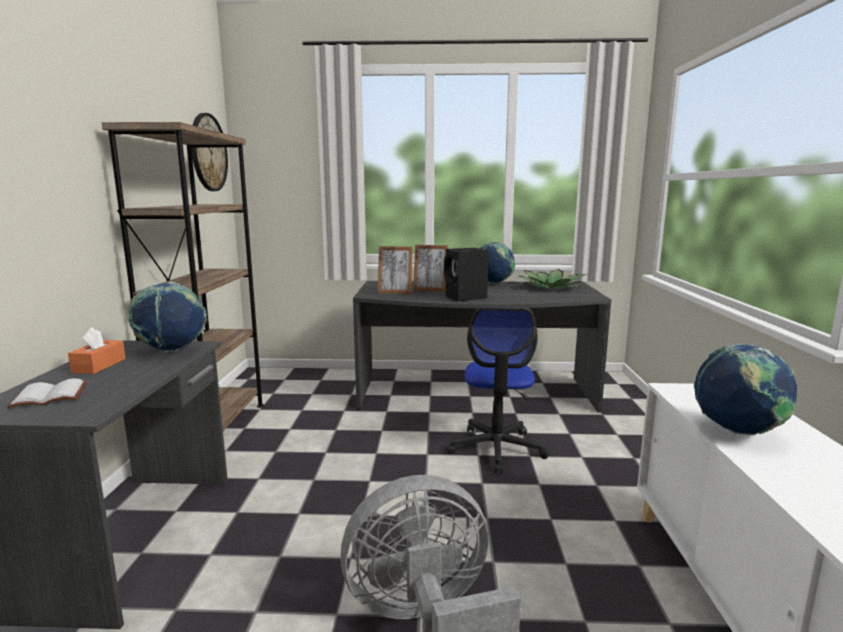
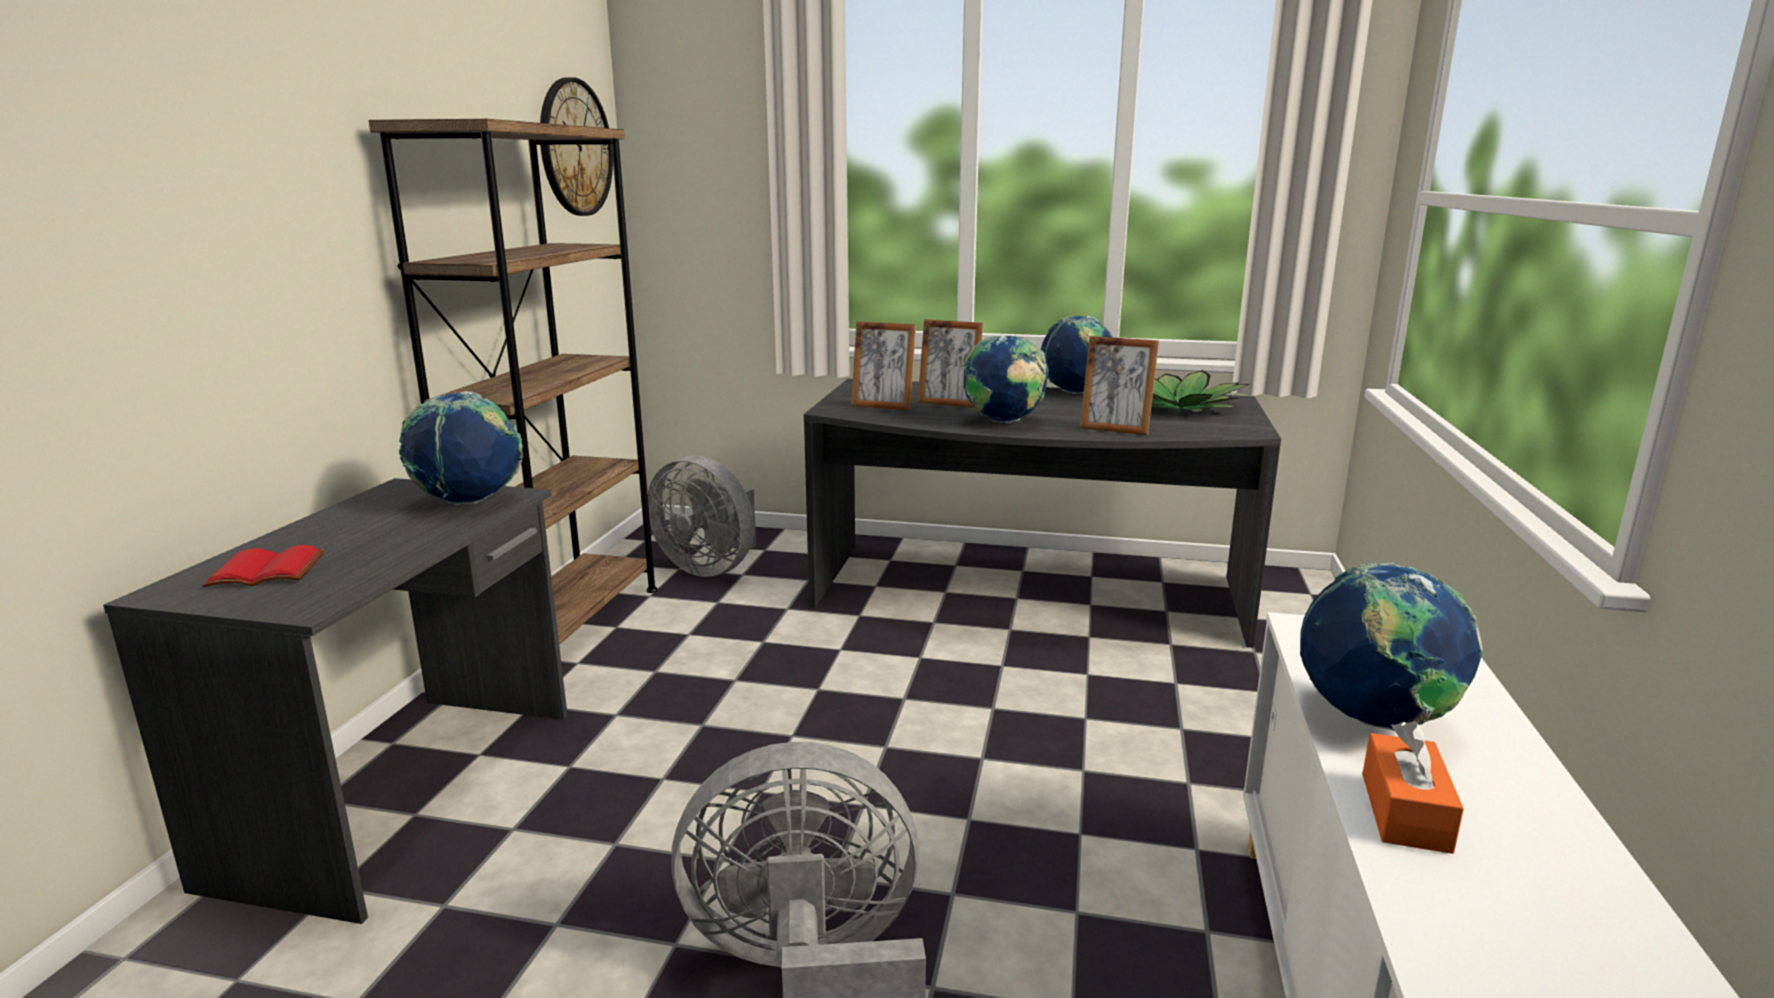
camera: 10 degrees right, 5 degrees up
white book [7,378,87,408] -> red book [202,545,325,587]
orange tissue box [68,327,126,374] -> orange tissue box moved to [1362,721,1464,854]
black speaker [444,248,489,301] -> globe [963,335,1049,424]
office chair [446,307,549,473] -> none
none -> grey fan [648,455,756,577]
none -> picture frame [1080,336,1159,435]

